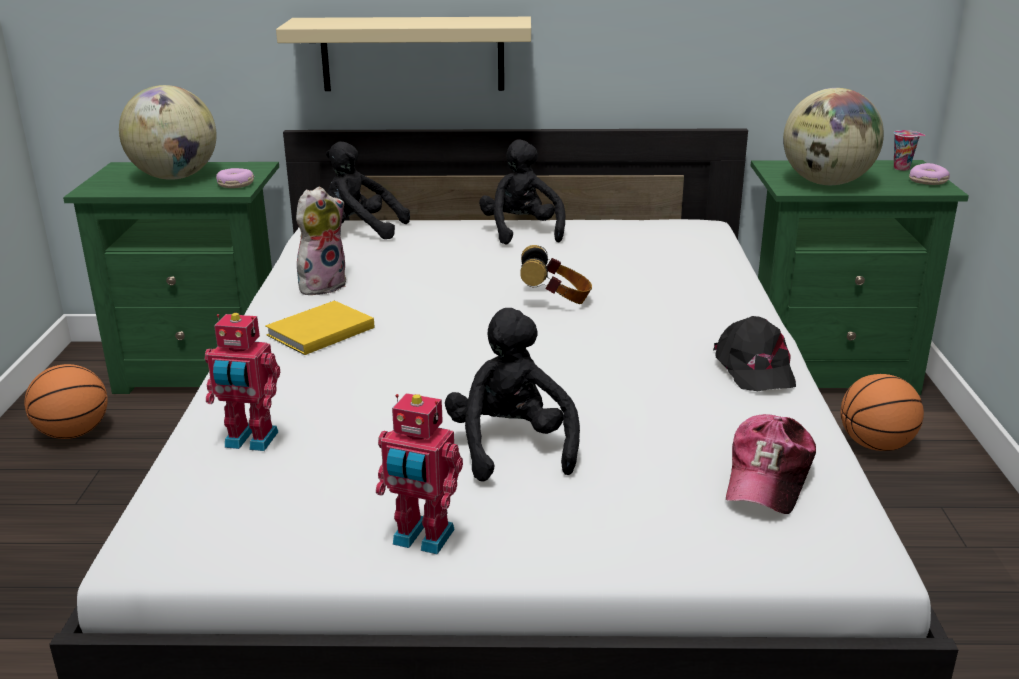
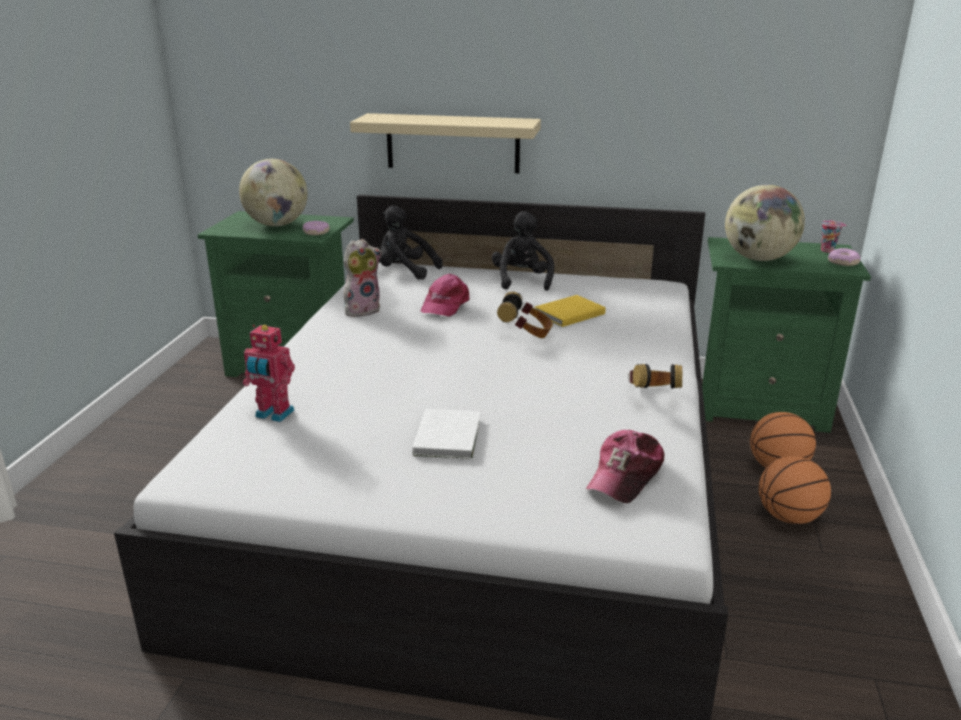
camera: 10 degrees right, 0 degrees up
basketball [24,364,108,439] -> basketball moved to [759,456,831,524]
yellow book [265,301,374,355] -> yellow book moved to [535,295,606,327]
toy robot [376,393,463,555] -> none
black plush toy [445,308,580,482] -> white book [412,409,481,459]
black cap [713,316,796,391] -> headphones [628,364,682,389]
none -> pink cap [421,274,470,317]

